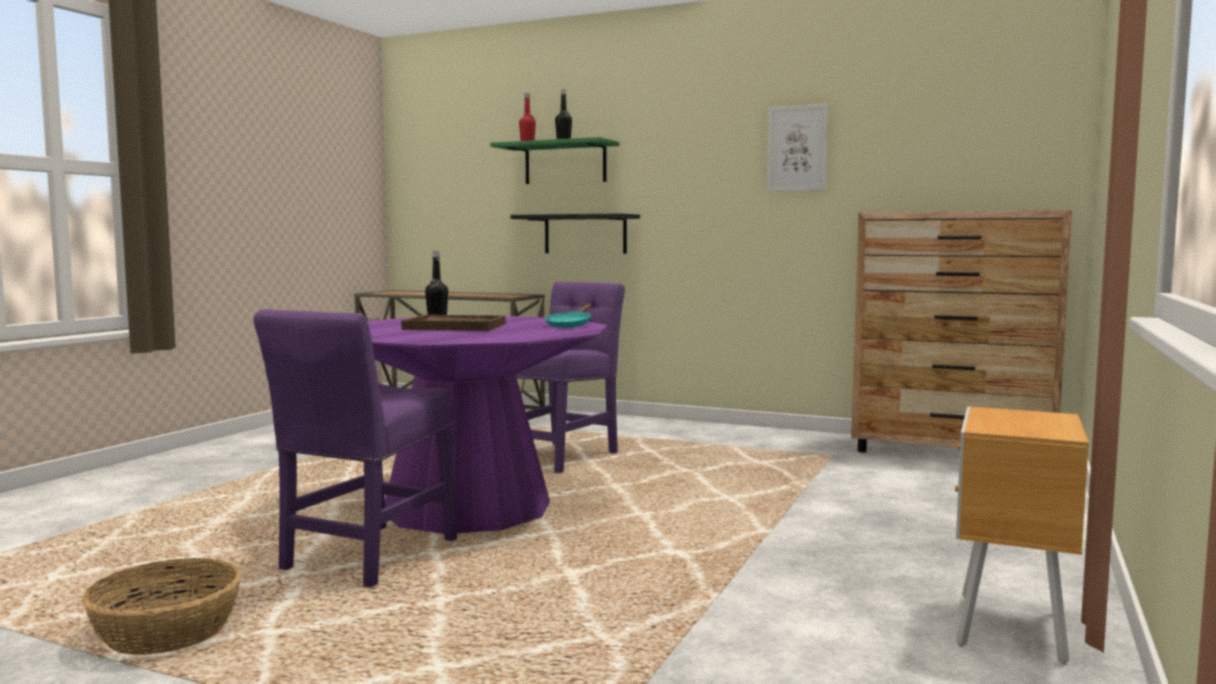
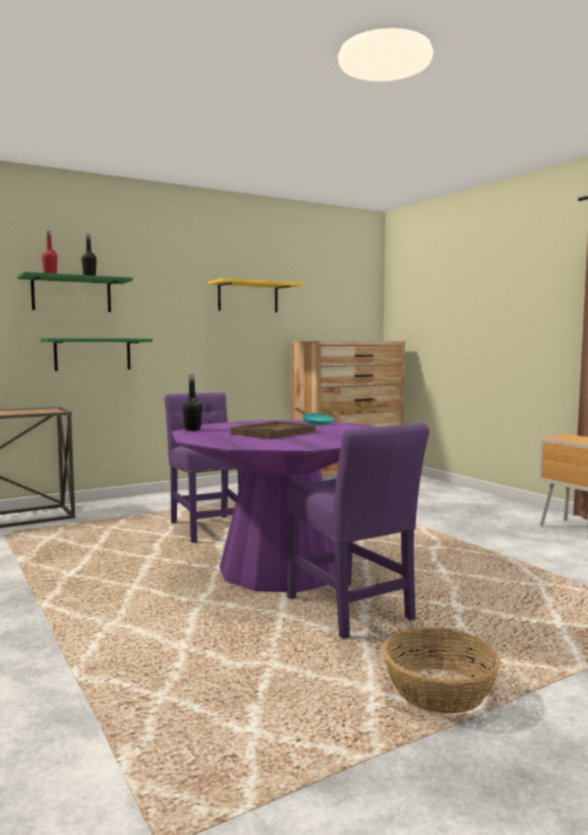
camera: 55 degrees left, 0 degrees up
black shelf [511,213,640,254] -> green shelf [41,338,153,371]
picture [767,104,828,192] -> yellow shelf [208,278,303,312]

